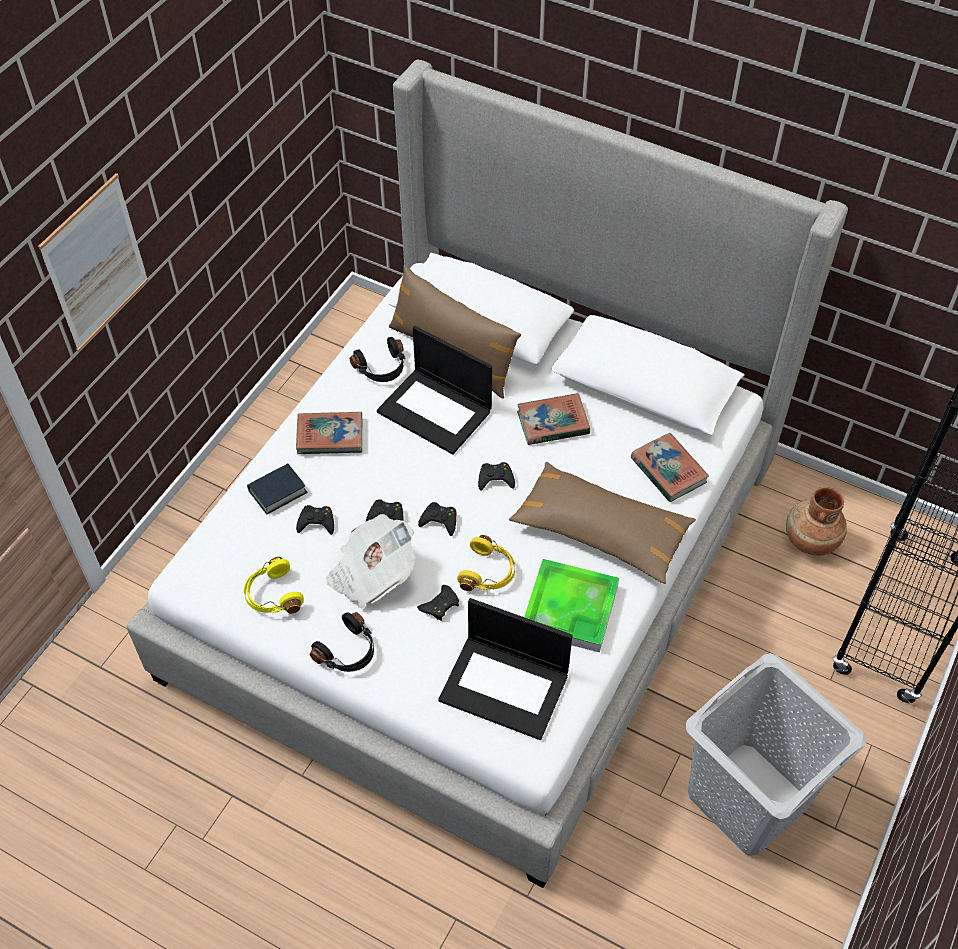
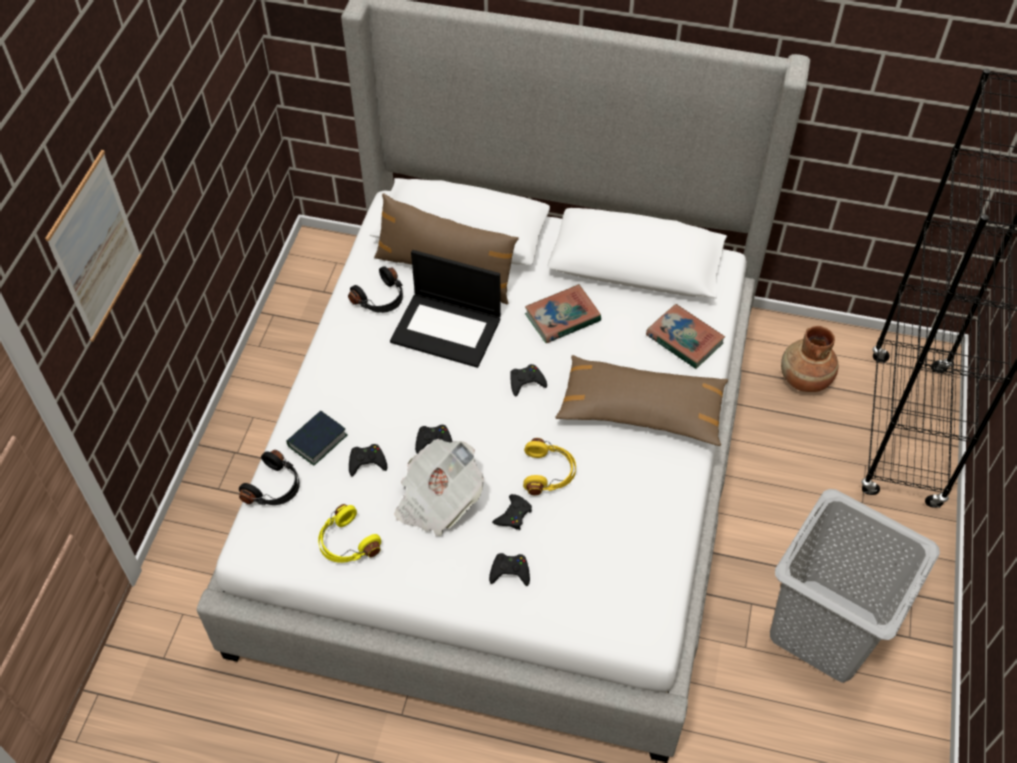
camera: 15 degrees left, 0 degrees up
book [296,412,362,454] -> none
black headphones [310,612,374,672] -> black headphones moved to [239,450,300,505]
black game controller [418,502,457,536] -> black game controller moved to [489,553,530,586]
laptop [438,598,572,740] -> none
tray [524,559,619,653] -> none

